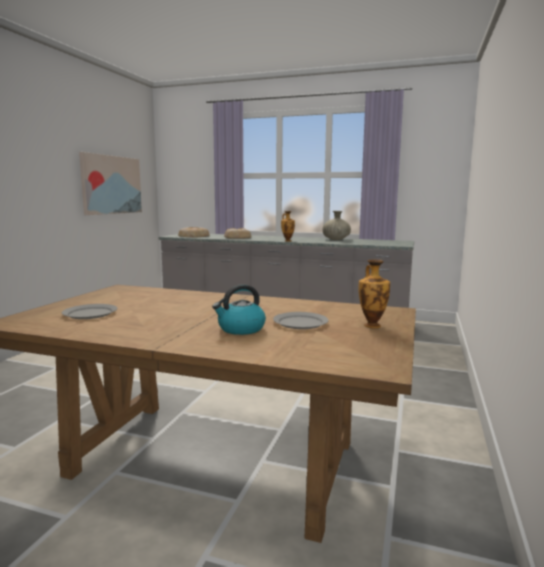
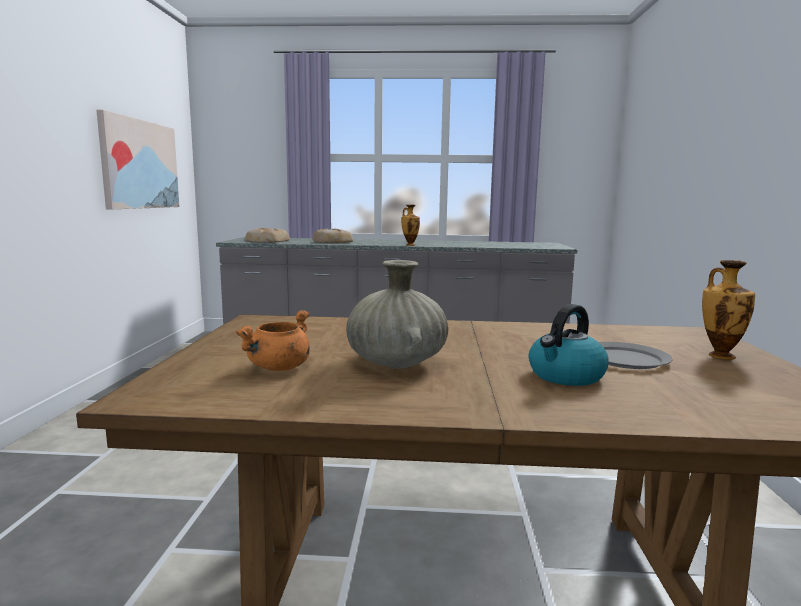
camera: 15 degrees left, 0 degrees up
grey plate [62,304,118,319] -> orange cooking pot [235,310,310,371]
beige vase [322,211,351,240] -> beige vase moved to [346,260,449,369]

